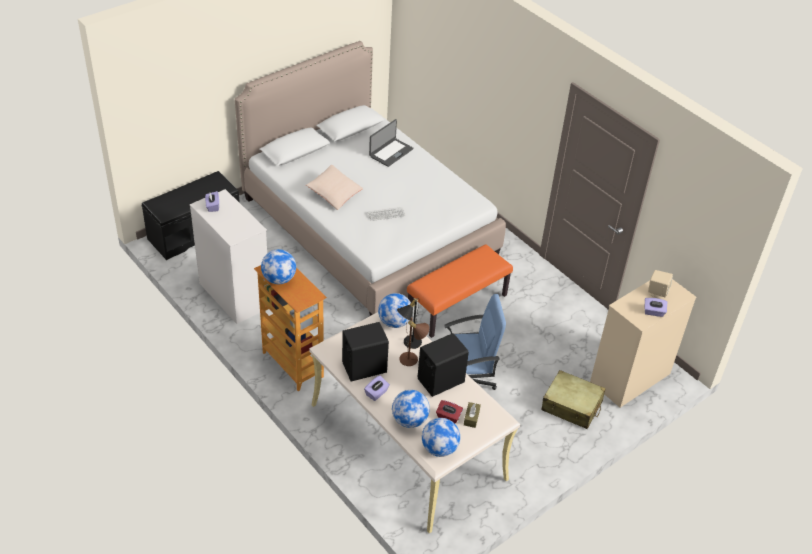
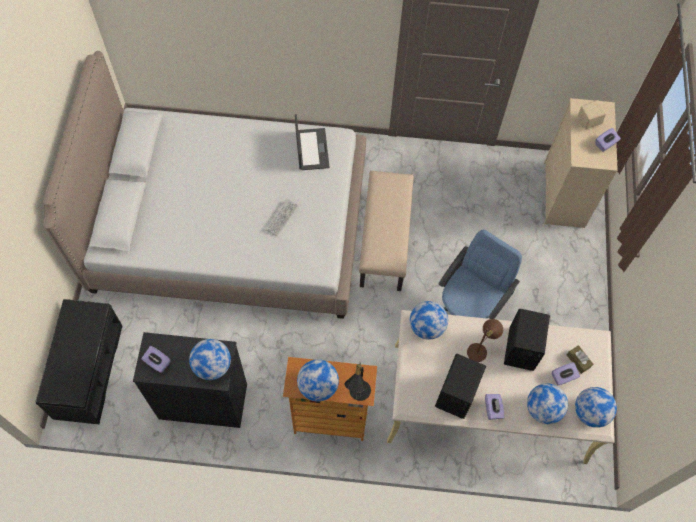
camera: 45 degrees left, 20 degrees up
white dresser [190,189,268,324] -> black dresser [133,332,247,428]
beige pillow [306,165,363,210] -> none
laptop [369,119,414,167] -> laptop moved to [295,114,329,170]
black table lamp [397,298,422,349] -> black table lamp moved to [344,363,371,401]
orange bench [407,245,513,338] -> beige bench [359,171,414,291]
red tissue box [436,400,463,423] -> purple tissue box [552,362,580,385]
beige suitcase [541,370,606,429] -> none
none -> globe [189,339,231,380]

